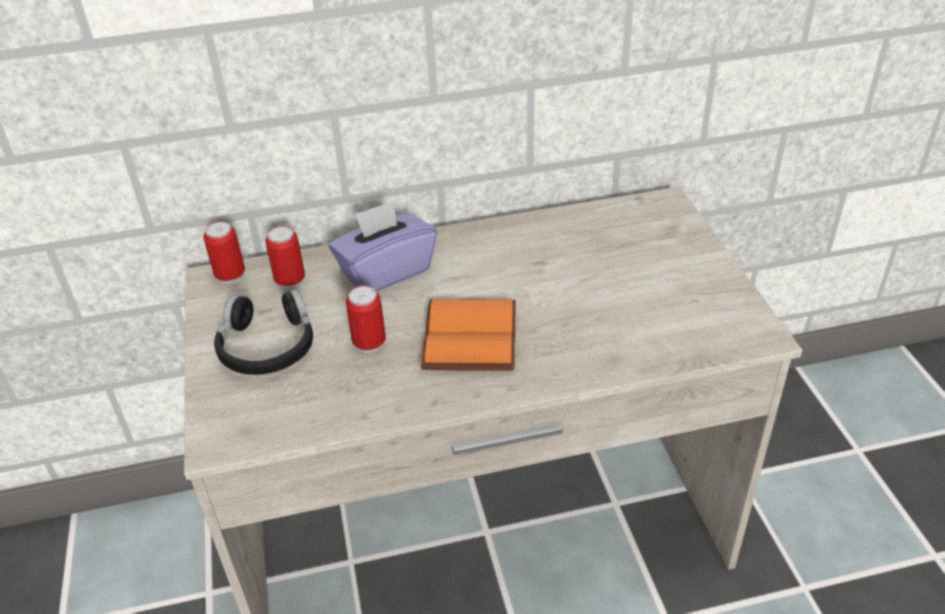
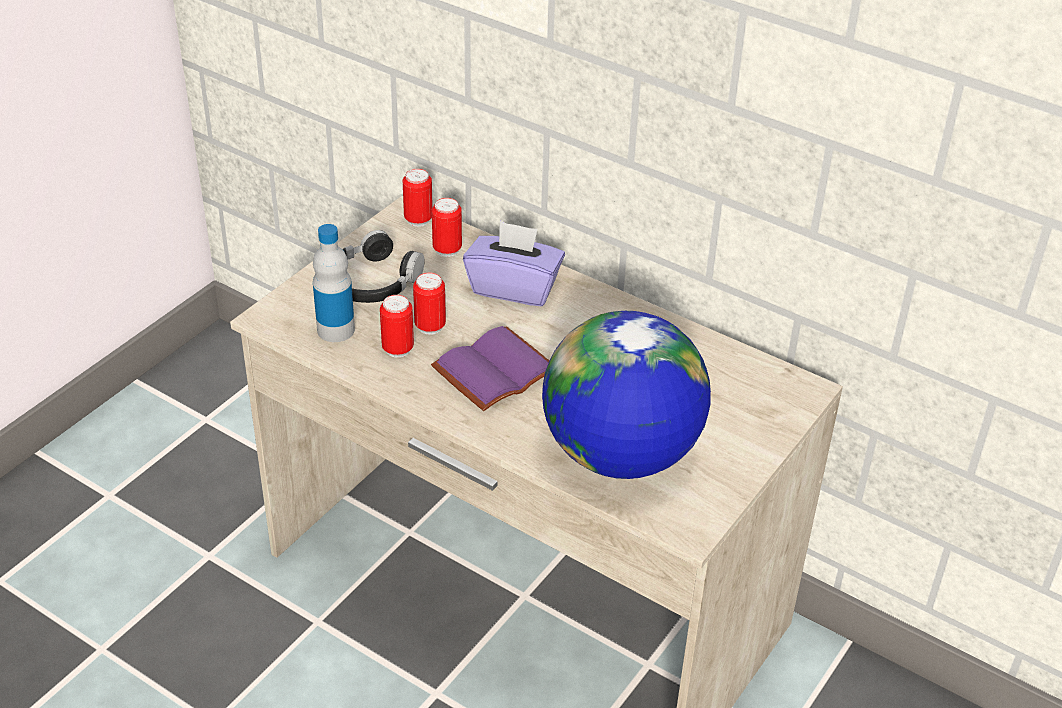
camera: 45 degrees right, 0 degrees up
orange book [421,299,516,371] -> purple book [431,326,549,411]
none -> bottle [313,224,355,342]
none -> can [380,295,414,358]
none -> globe [542,311,711,479]

